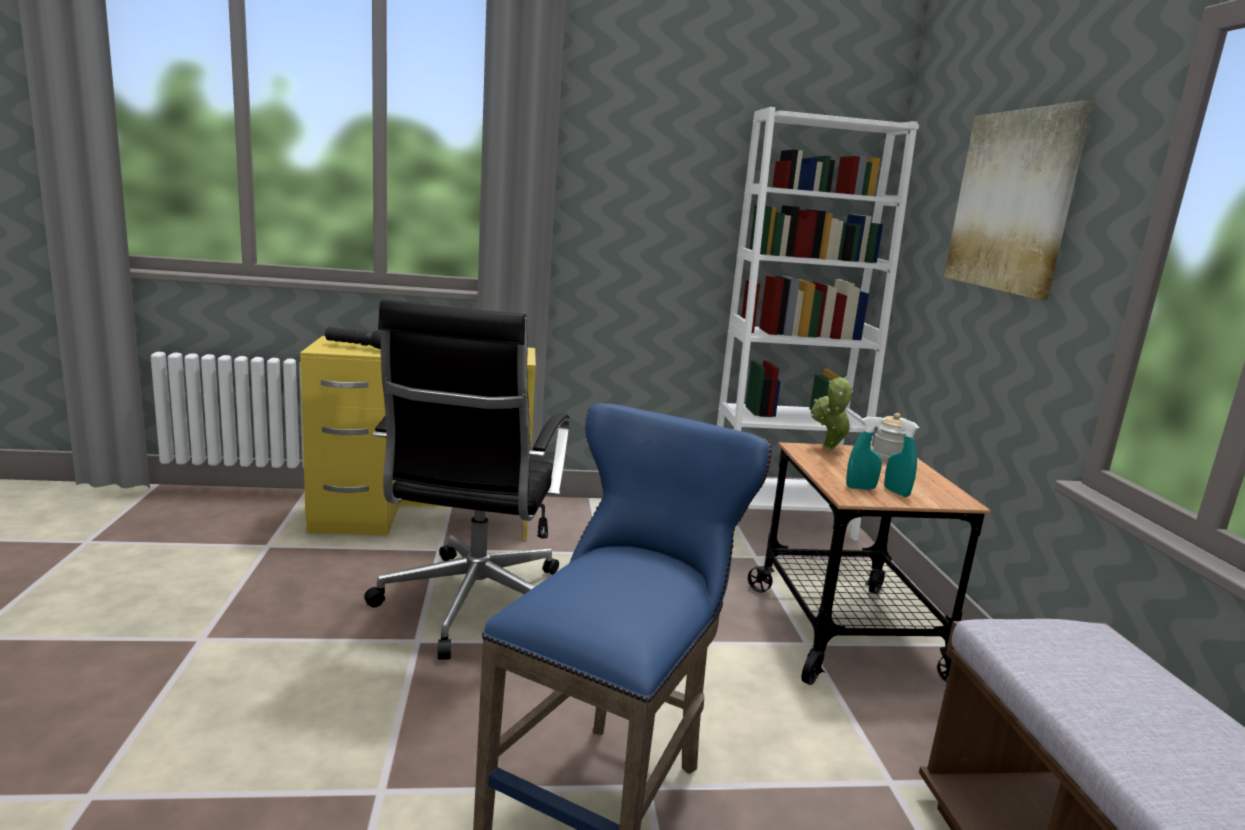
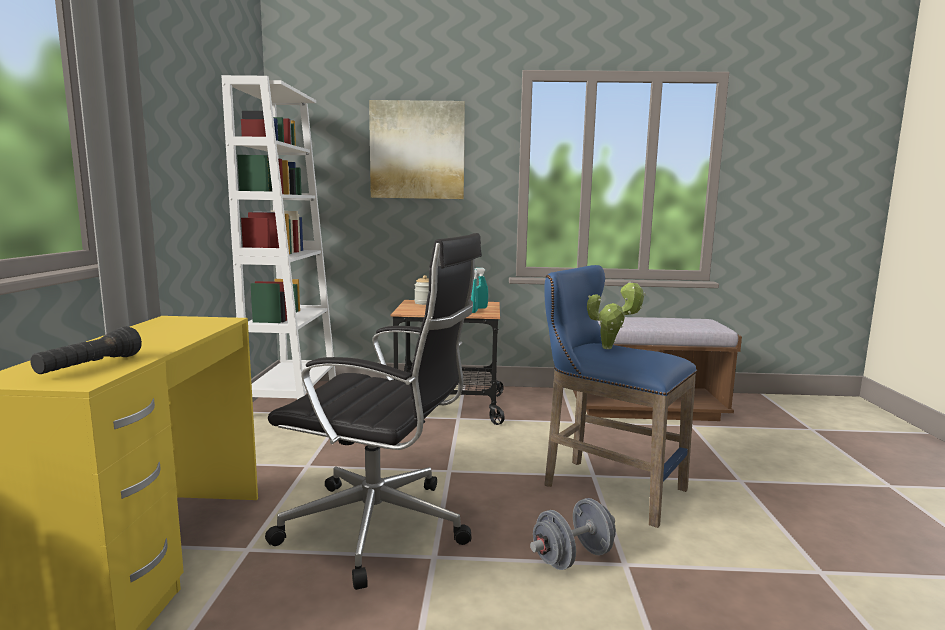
camera: 80 degrees left, 5 degrees down
potted plant [811,377,853,450] -> potted plant moved to [587,281,646,349]
none -> grey dumbbell [530,498,616,570]

